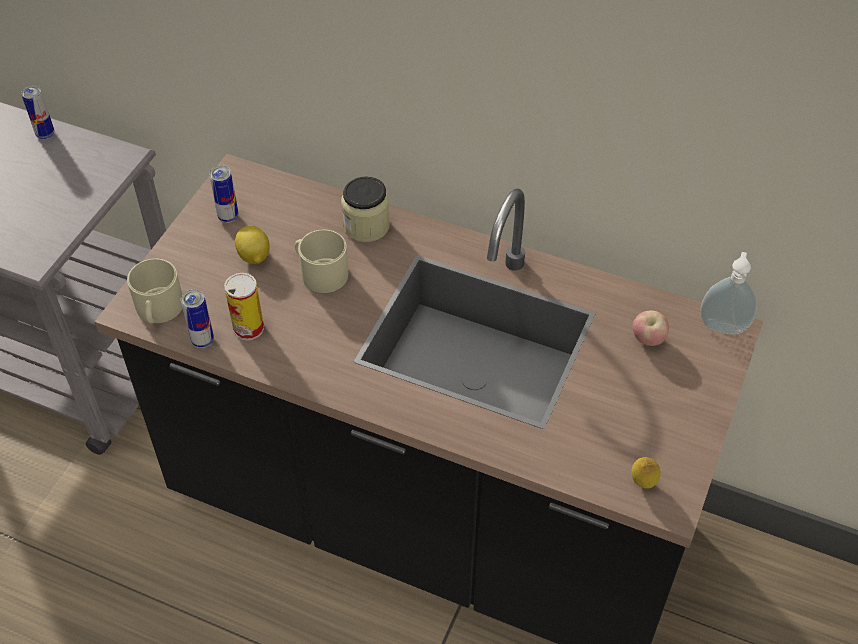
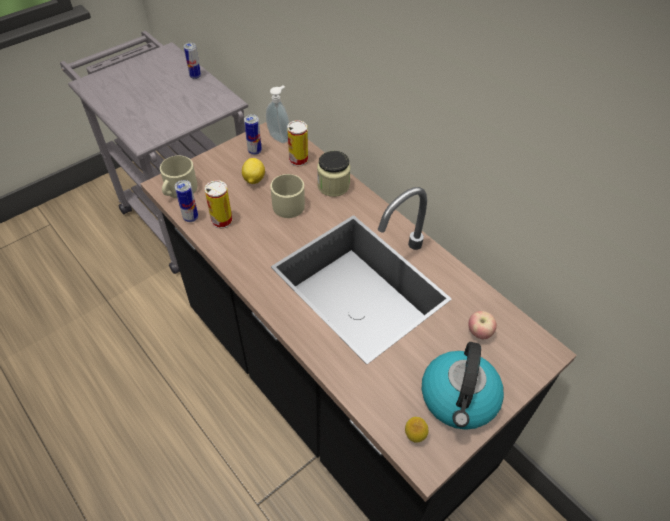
camera: 25 degrees right, 0 degrees up
soap dispenser [700,252,757,335] -> soap dispenser moved to [266,86,289,143]
none -> can [287,120,308,166]
none -> kettle [422,342,504,430]

